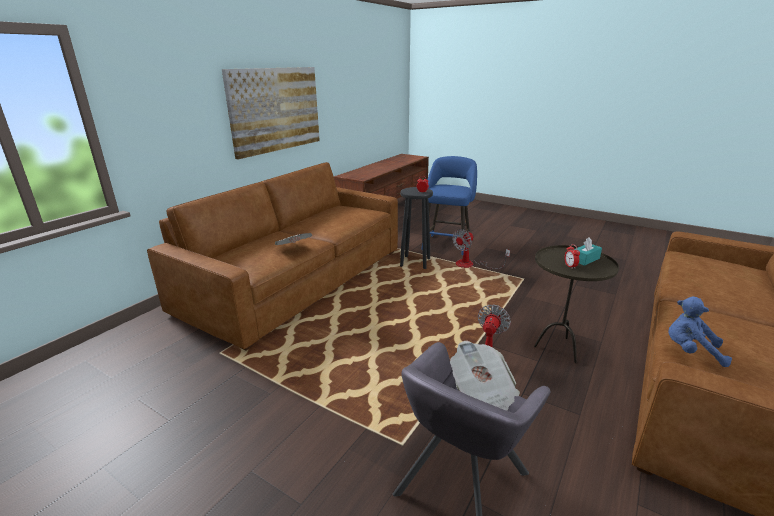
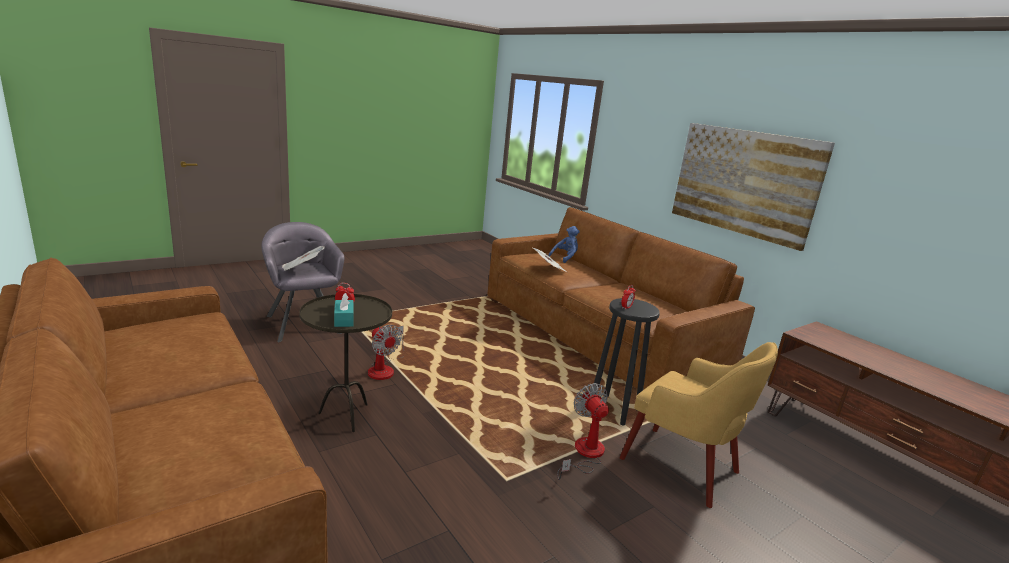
camera: 110 degrees right, 5 degrees down
blue stool [427,156,477,256] -> yellow armchair [620,342,778,508]
blue plush toy [669,296,732,367] -> blue plush toy moved to [548,226,580,263]

